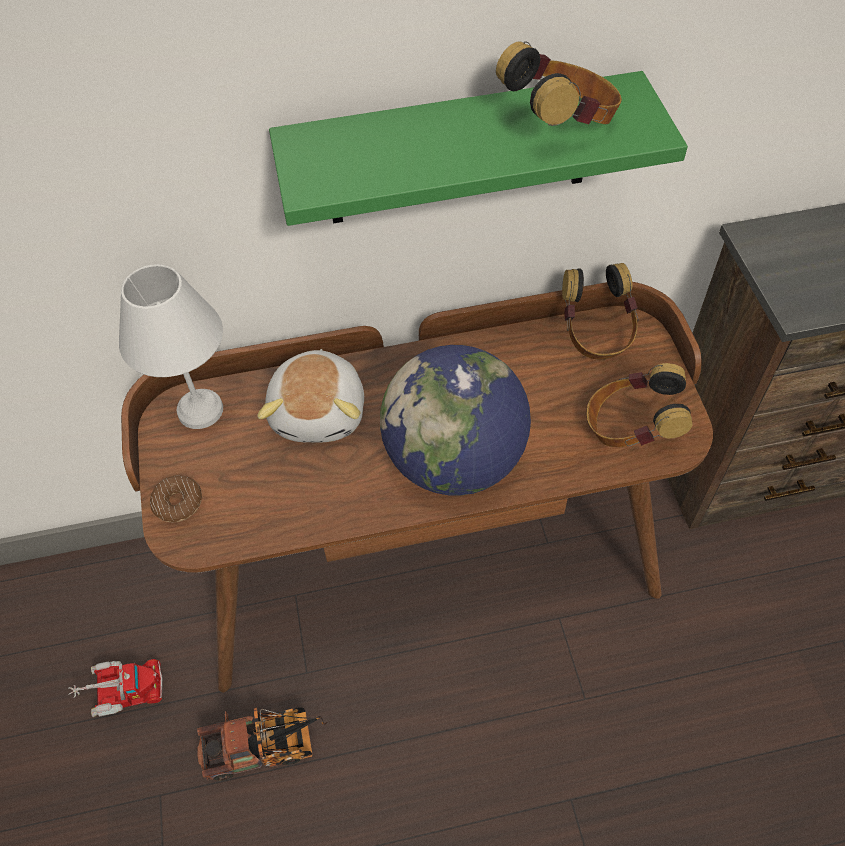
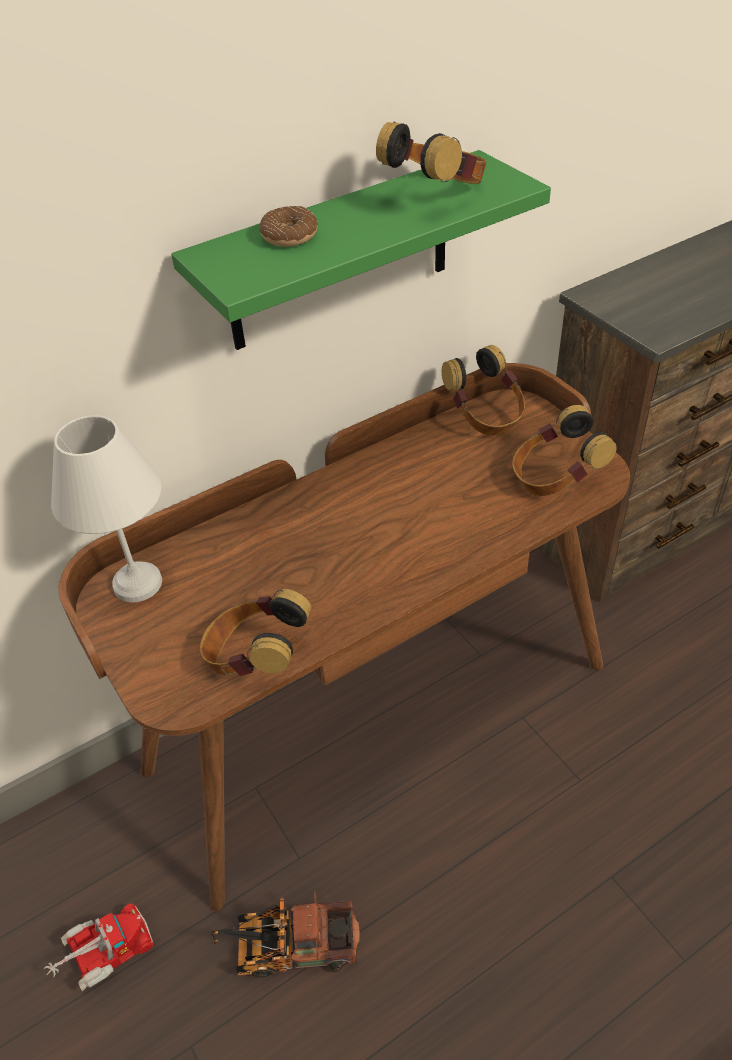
camera: 20 degrees left, 10 degrees down
donut [150,475,202,522] -> donut moved to [259,206,318,247]
toy truck [197,707,327,781] -> toy truck turned 150 degrees counterclockwise [211,891,360,977]
plush toy [257,349,364,443] -> none
globe [380,345,531,496] -> none
none -> headphones [200,589,311,676]

